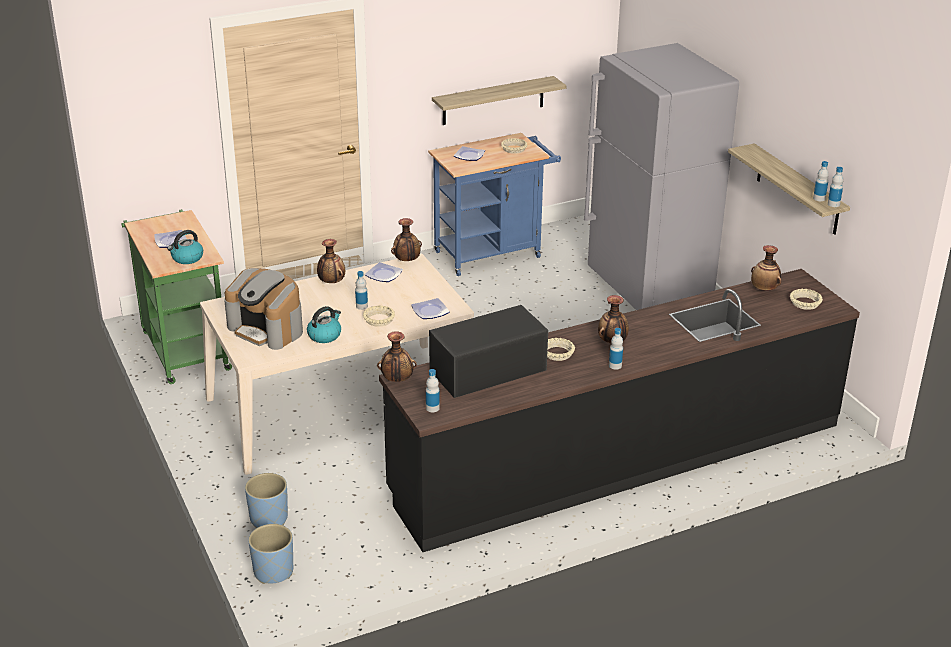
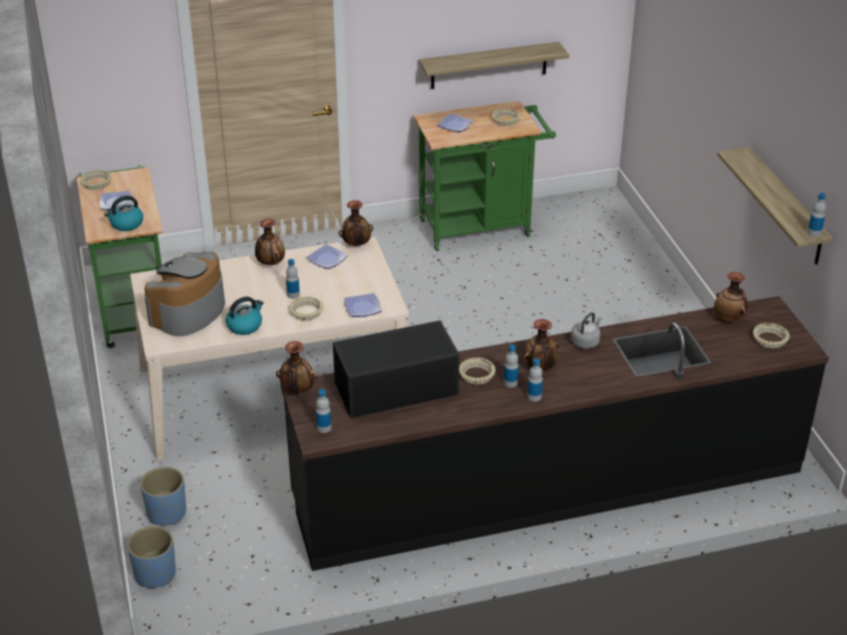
camera: 10 degrees right, 5 degrees up
coffee machine [224,268,303,350] -> coffee machine turned 75 degrees clockwise [144,252,225,336]
blue cart [428,133,561,276] -> green cart [414,101,556,251]
grey fridge [584,43,739,310] -> none
bottle [813,161,829,201] -> bottle moved to [504,344,519,388]
none -> beige bowl [80,170,112,190]
none -> grey kettle [571,312,602,349]

